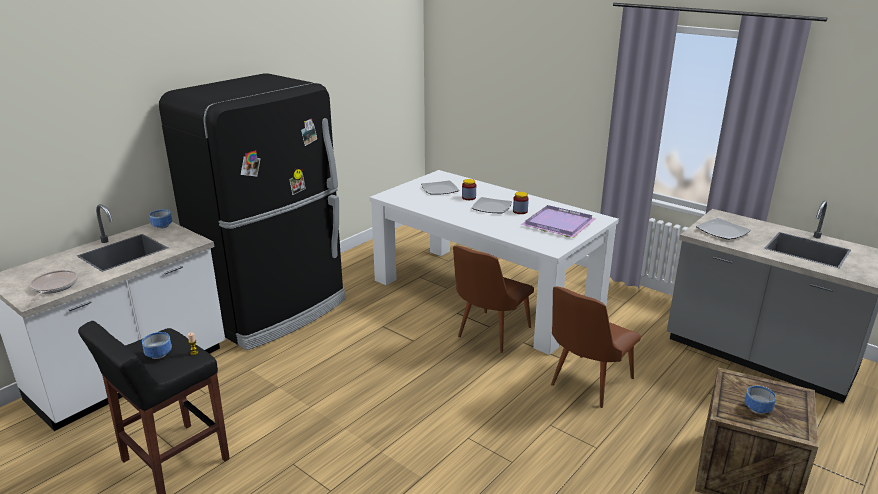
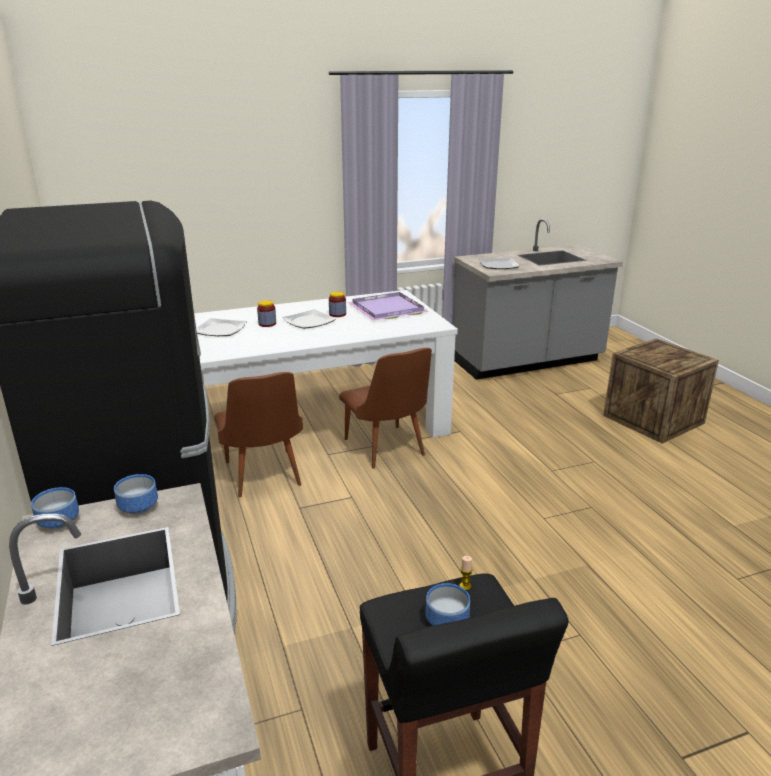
camera: 60 degrees left, 0 degrees up
frying pan [30,270,78,301] -> none
brown chair [551,286,641,408] -> brown chair moved to [214,372,303,497]
bowl [745,386,776,414] -> bowl moved to [114,474,158,515]

